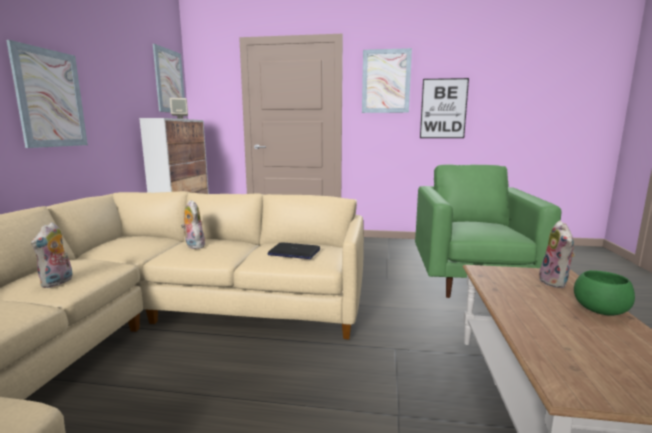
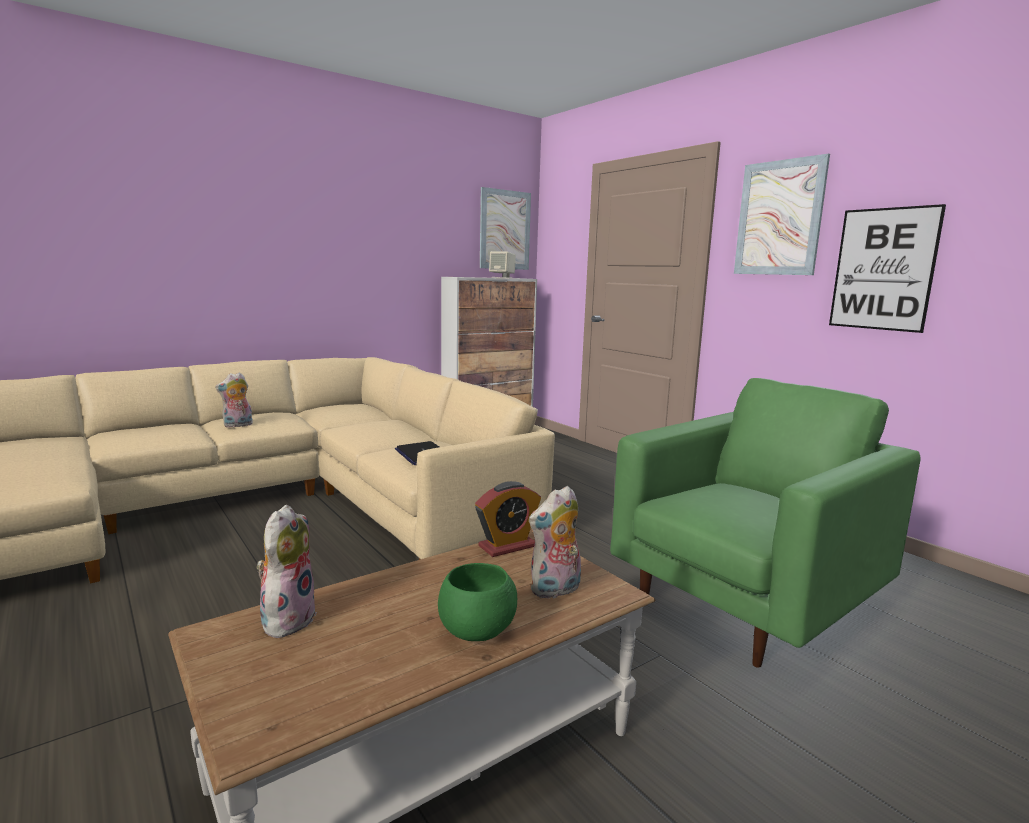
camera: 45 degrees right, 0 degrees up
picture [6,40,88,148] -> none
plush toy [181,200,205,249] -> plush toy moved to [257,505,317,638]
none -> alarm clock [475,481,541,557]

